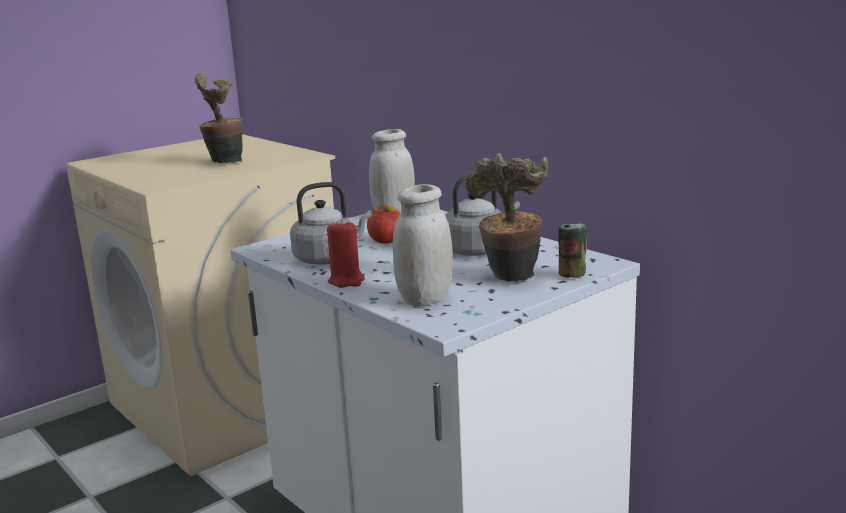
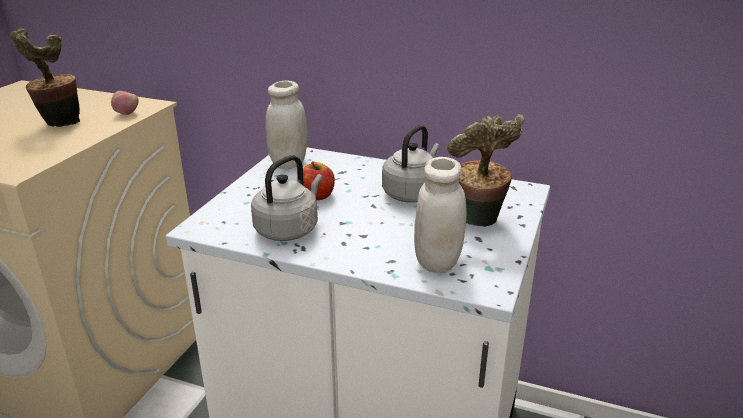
camera: 30 degrees left, 10 degrees up
red candle [327,219,365,288] -> none
can [558,223,587,278] -> none
none -> apple [111,91,139,115]

